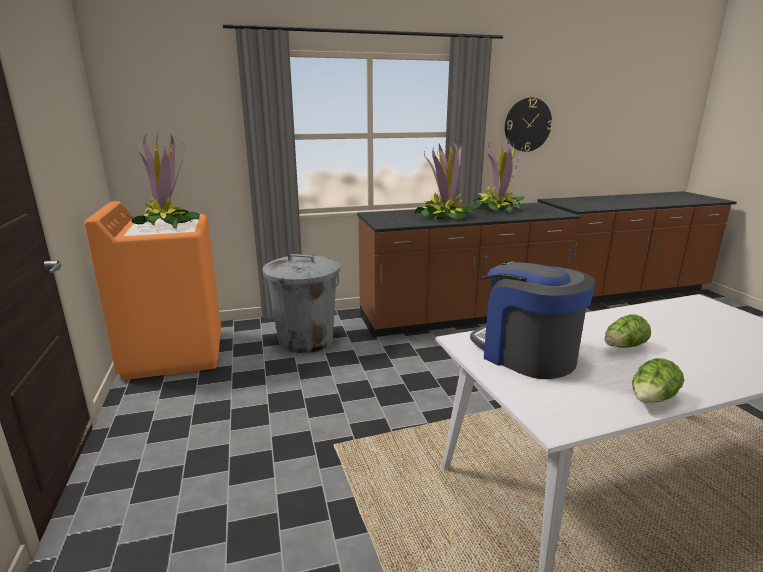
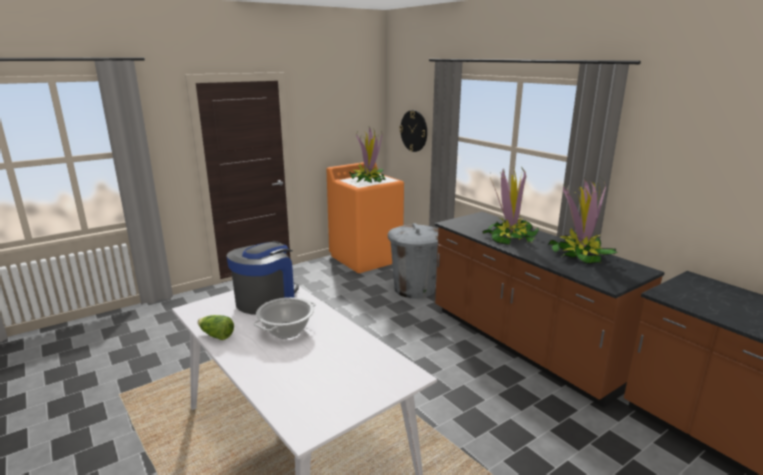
camera: 70 degrees right, 0 degrees up
wall clock [505,98,553,152] -> wall clock moved to [399,110,427,152]
lettuce [605,315,651,348] -> cooking pot [253,297,316,338]

